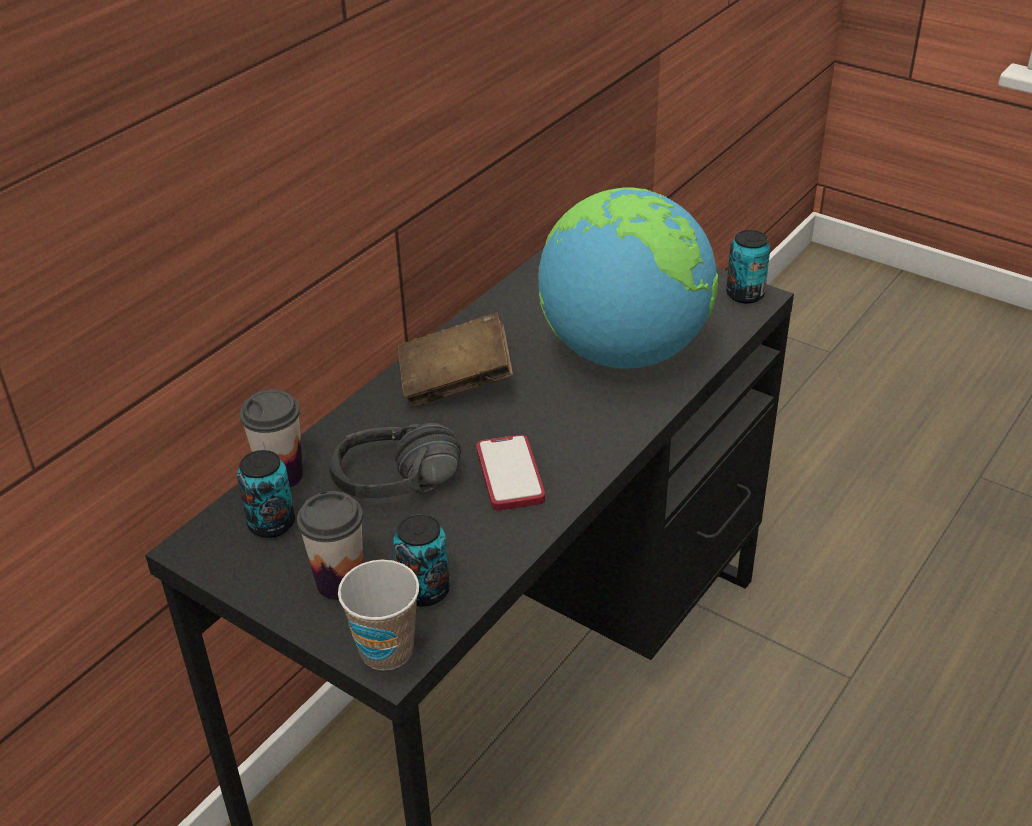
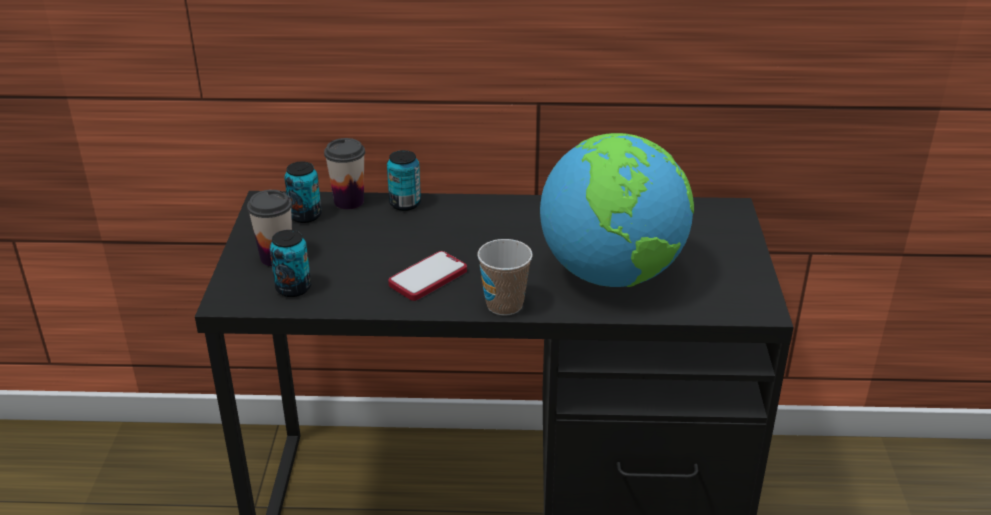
camera: 55 degrees right, 5 degrees down
black headphones [329,423,461,498] -> none
cup [338,560,419,671] -> cup moved to [478,239,533,316]
brown book [398,312,513,407] -> none
can [726,230,770,304] -> can moved to [387,150,421,211]

